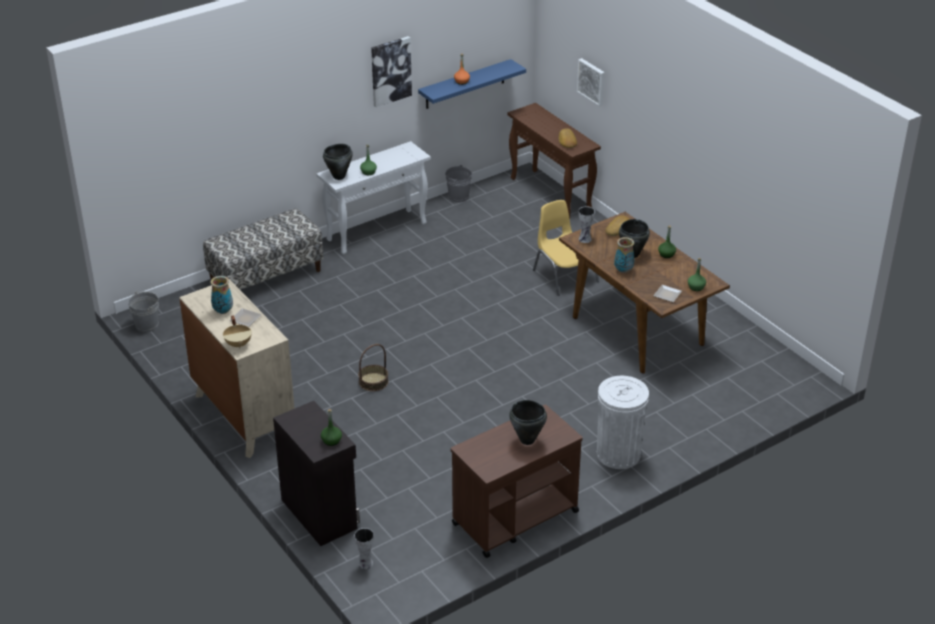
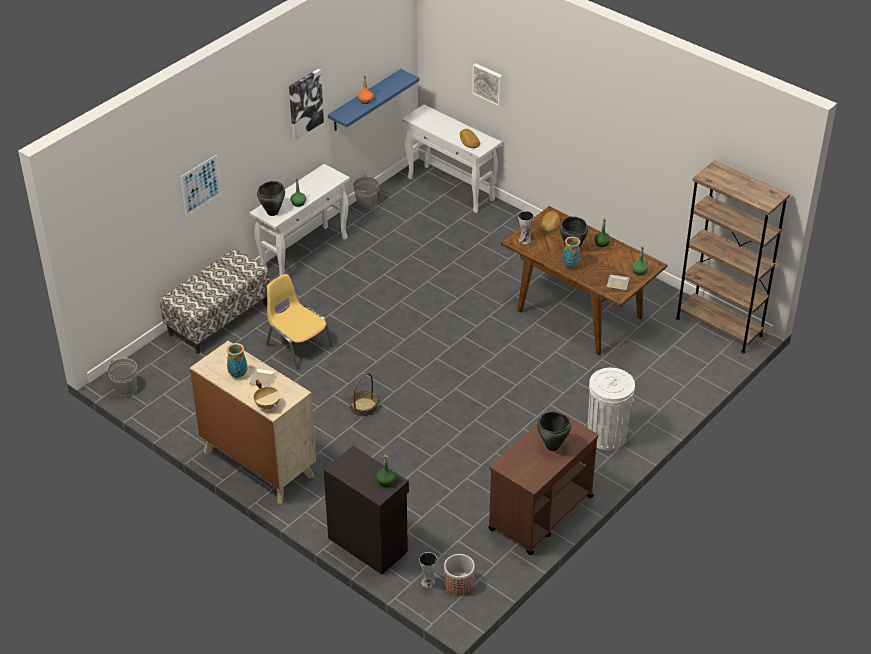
camera: 15 degrees left, 5 degrees up
brown console table [507,103,601,219] -> white console table [402,105,502,213]
yellow chair [533,200,599,296] -> yellow chair moved to [266,274,333,369]
none -> picture [181,154,221,216]
none -> planter [444,554,475,595]
none -> brown bookcase [676,160,790,354]

